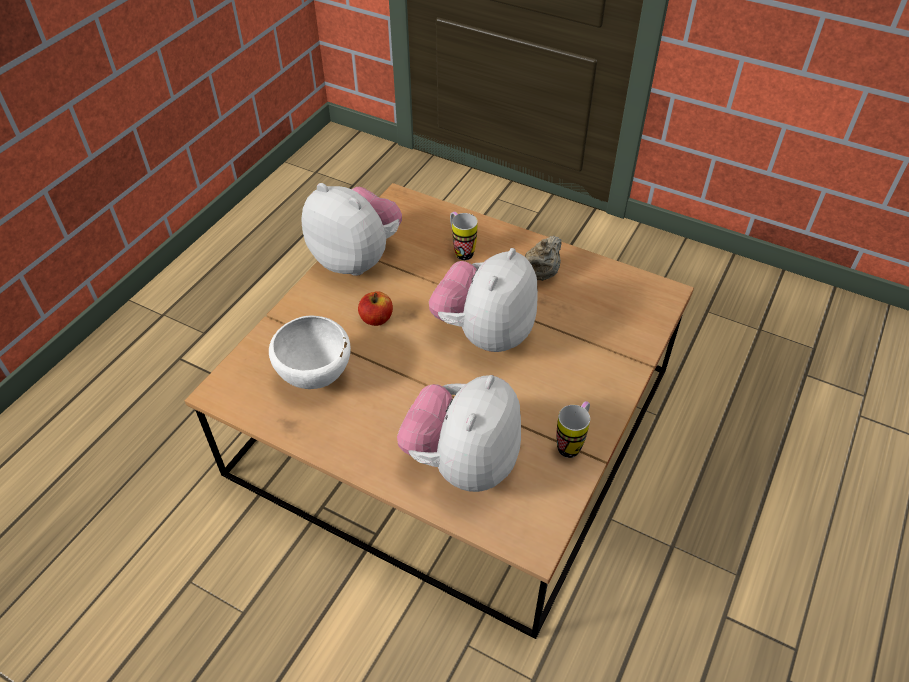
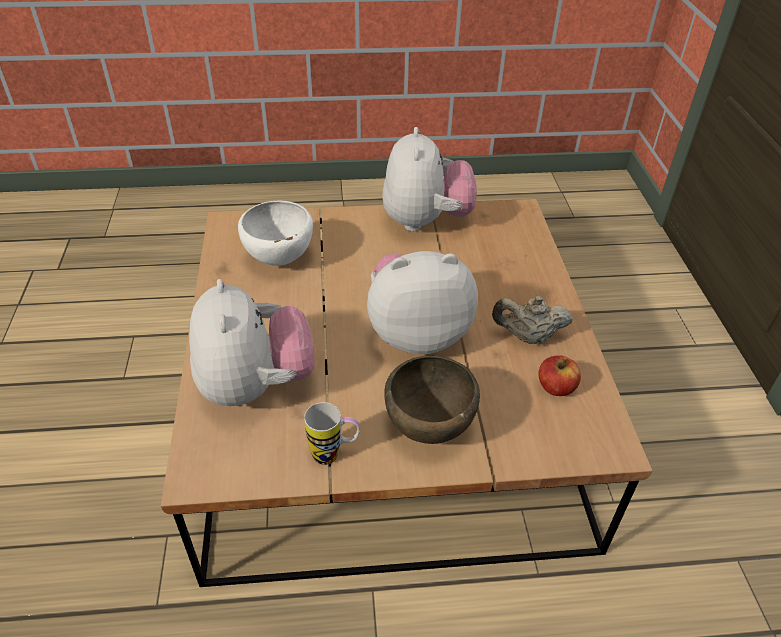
camera: 55 degrees right, 5 degrees down
apple [358,291,393,326] -> apple moved to [538,355,581,396]
plush toy [397,375,521,492] -> plush toy turned 90 degrees clockwise [189,279,315,406]
mug [450,212,478,260] -> none
none -> brown bowl [384,356,480,444]

